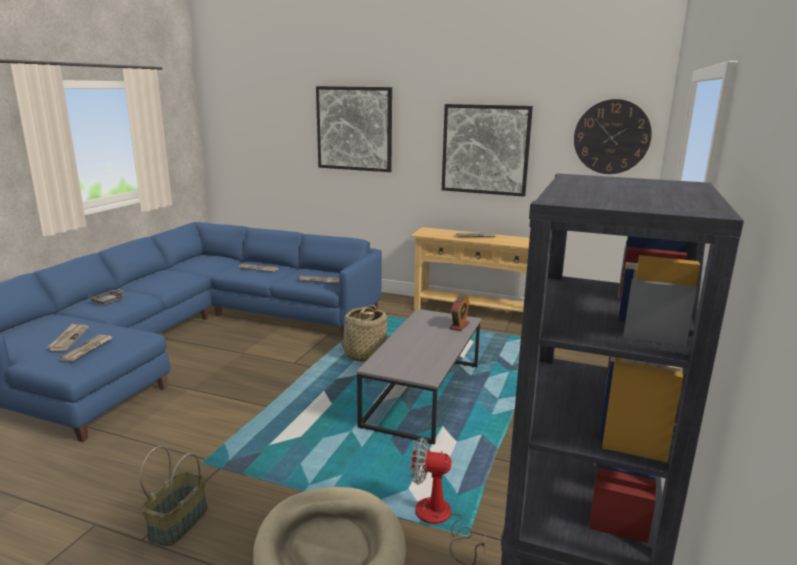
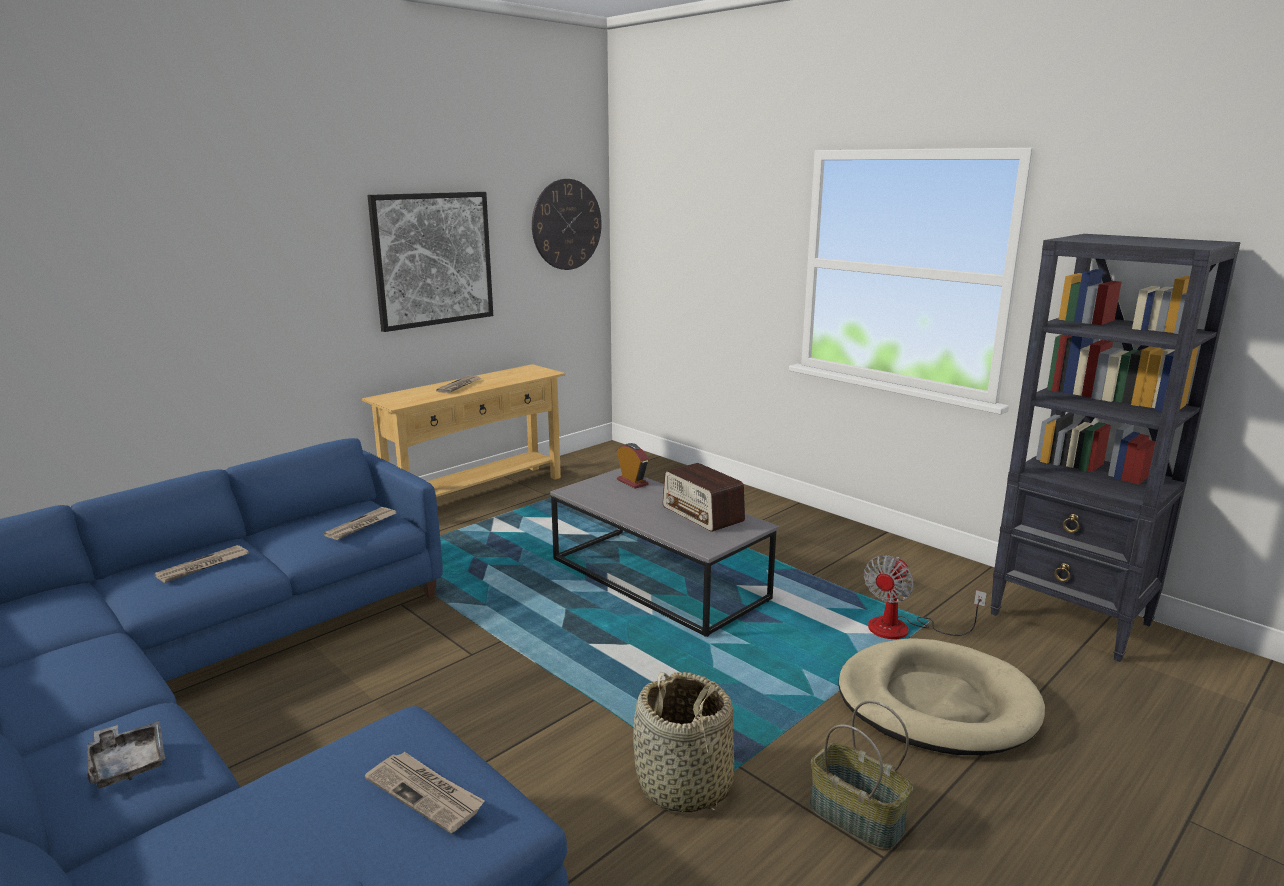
camera: 65 degrees left, 0 degrees up
newspaper [47,324,89,351] -> none
picture [316,86,392,172] -> none
basket [340,305,387,362] -> basket moved to [633,672,734,813]
none -> radio [663,463,745,532]

